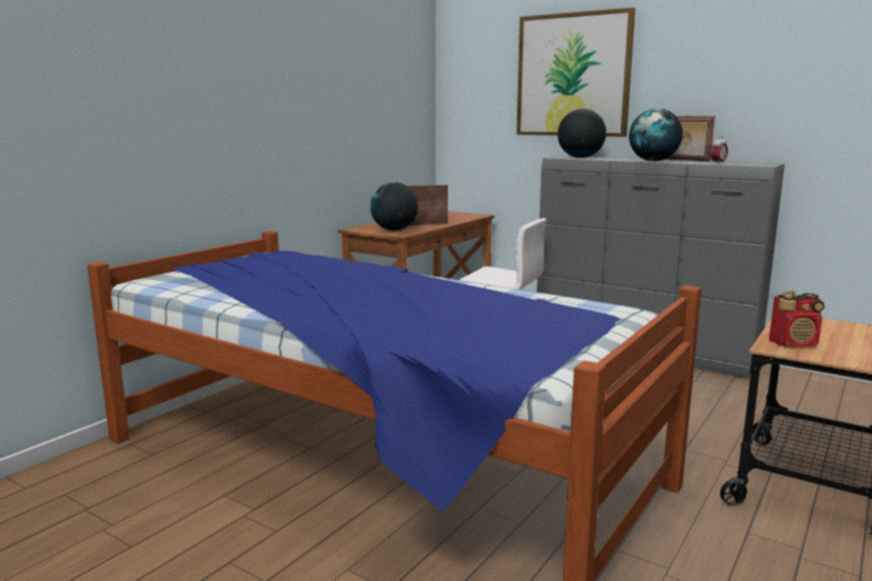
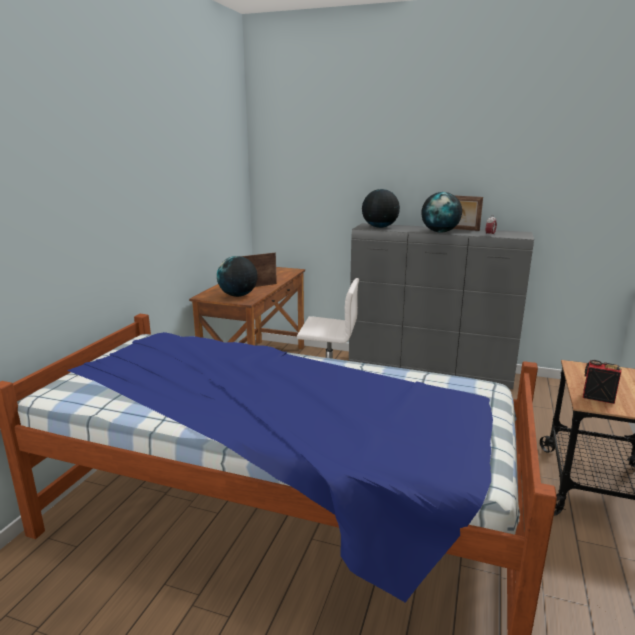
camera: 15 degrees left, 5 degrees up
picture [517,7,635,137] -> none
radio [769,291,825,347] -> radio turned 135 degrees counterclockwise [583,360,622,404]

